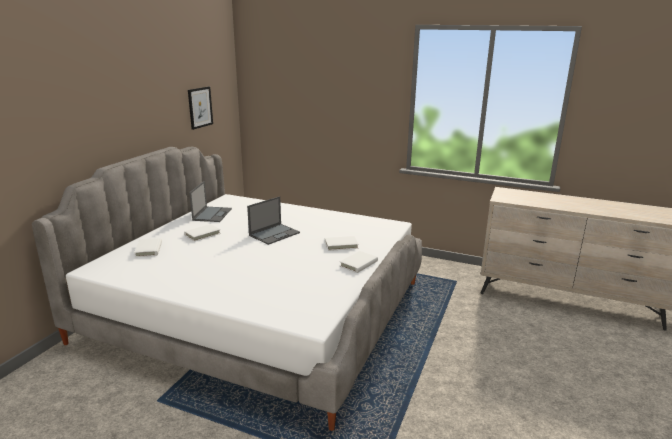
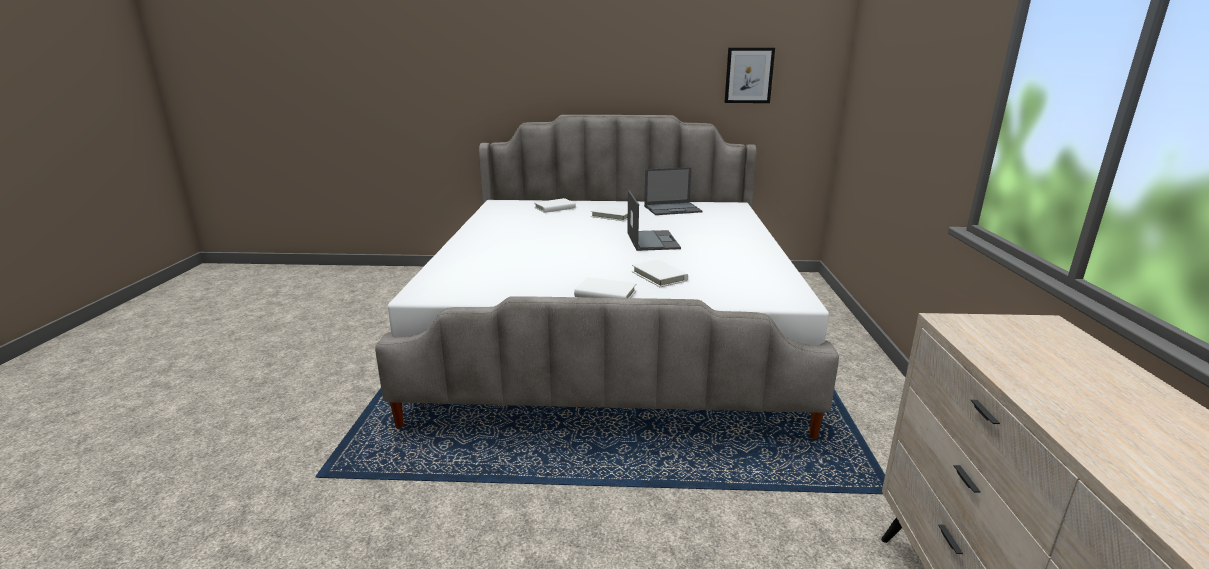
camera: 70 degrees right, 0 degrees up
laptop [247,196,300,245] -> laptop turned 120 degrees counterclockwise [627,190,681,251]

